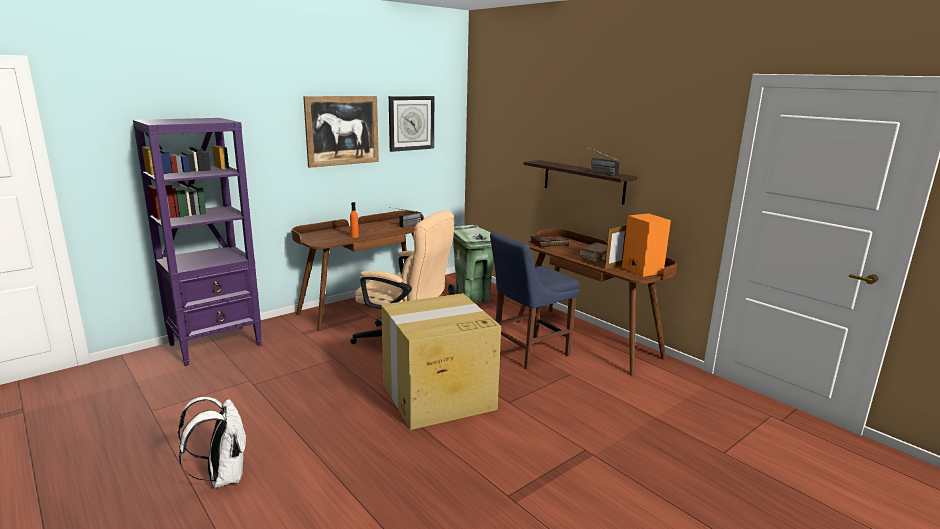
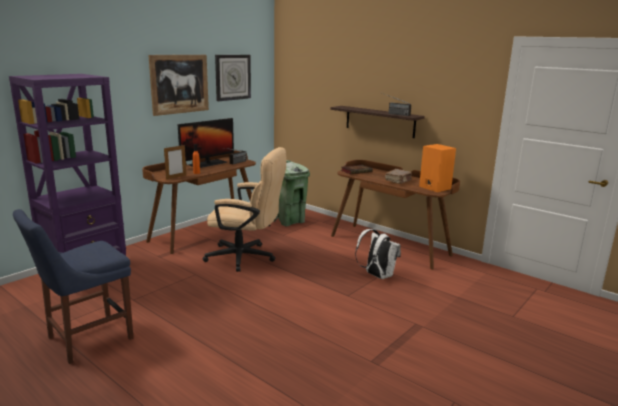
camera: 10 degrees left, 0 degrees up
white backpack [178,397,247,488] -> white backpack moved to [355,229,401,279]
cardboard box [381,293,501,430] -> none
blue chair [490,232,579,370] -> blue chair moved to [13,209,134,364]
picture frame [605,225,626,269] -> picture frame moved to [164,144,186,180]
none -> monitor [178,118,234,168]

